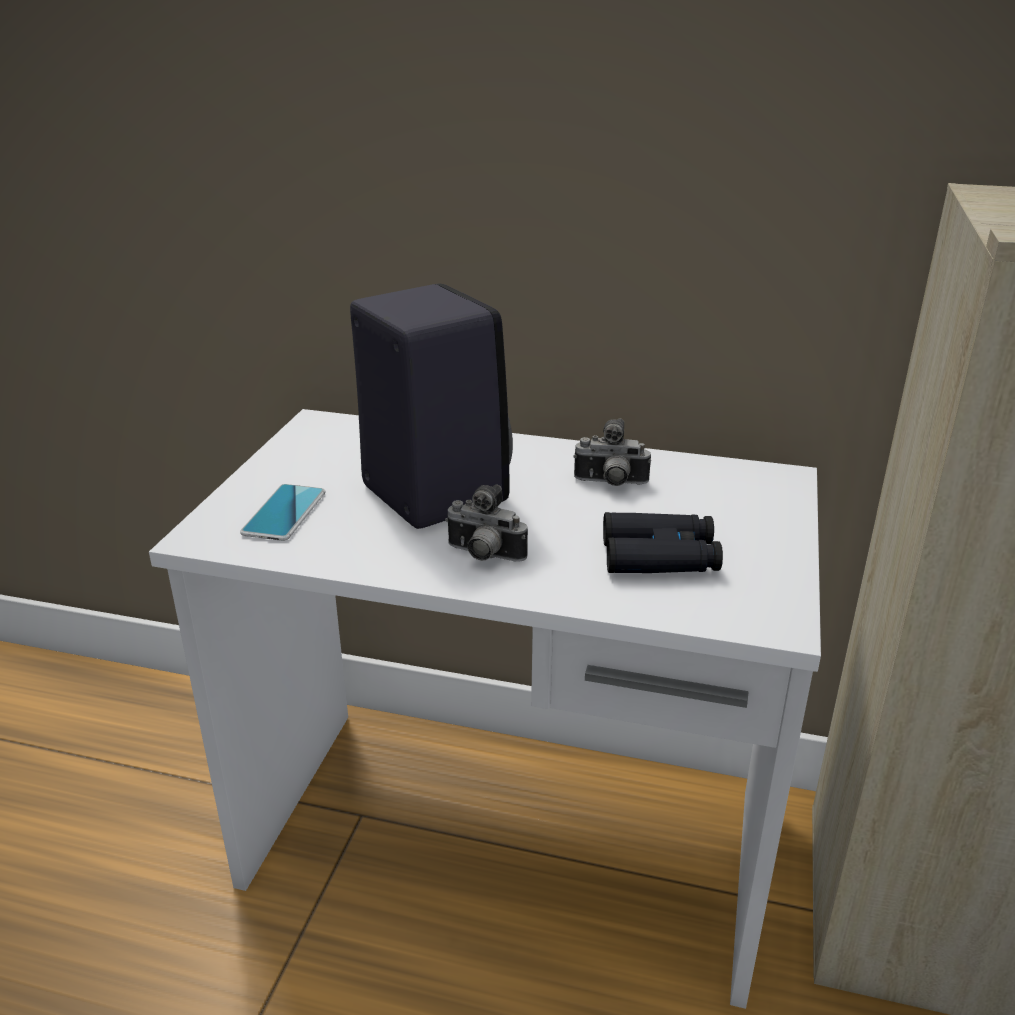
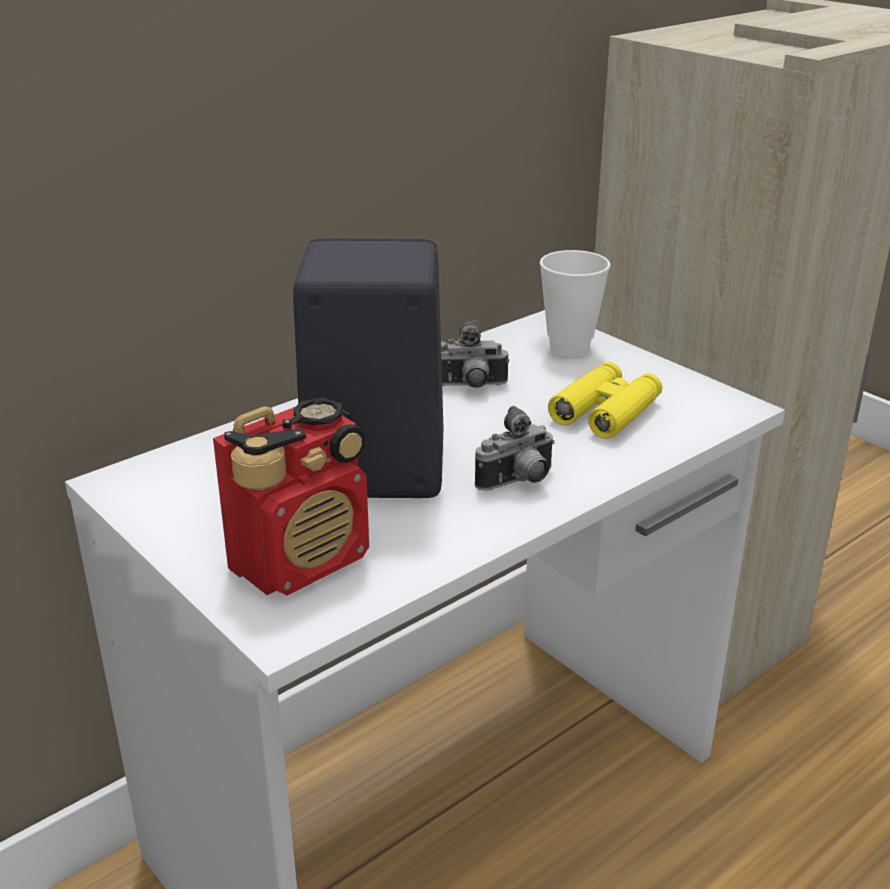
camera: 55 degrees left, 0 degrees up
phone [240,484,325,541] -> radio [213,397,369,596]
camera [573,418,652,486] -> camera turned 45 degrees clockwise [441,320,509,388]
black binoculars [603,512,723,573] -> yellow binoculars [548,362,662,439]
none -> cup [540,250,611,357]

